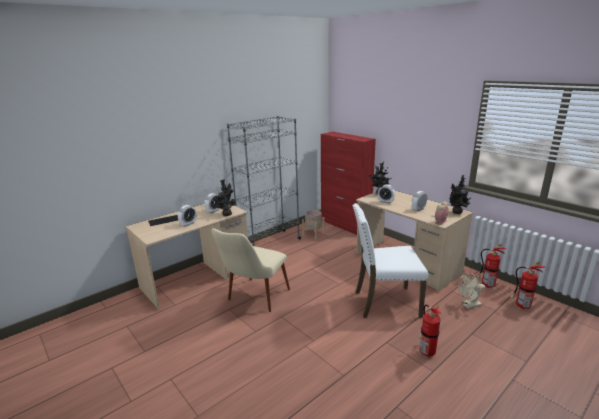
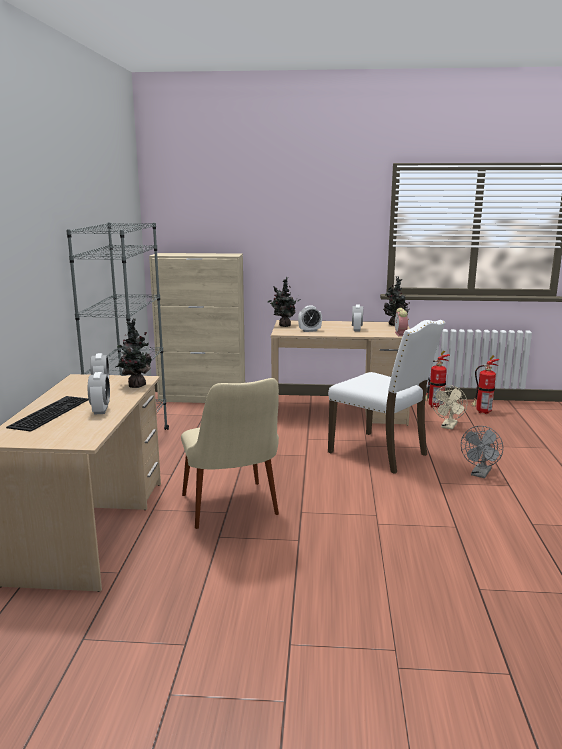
camera: 45 degrees left, 5 degrees down
beige planter [302,210,324,239] -> none
red cabinet [321,132,376,235] -> beige cabinet [149,253,245,403]
white chair [352,203,429,318] -> white chair turned 90 degrees counterclockwise [328,320,445,474]
fire extinguisher [419,304,441,357] -> grey fan [461,426,503,478]

